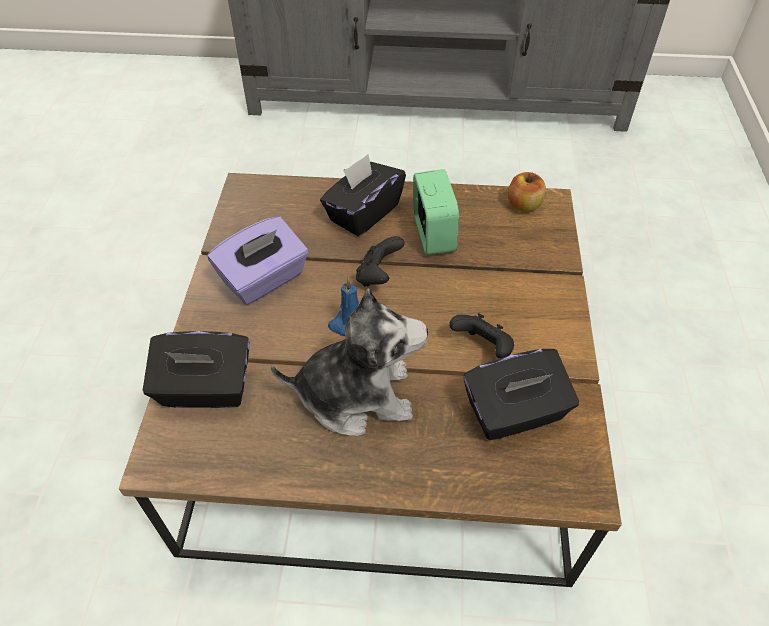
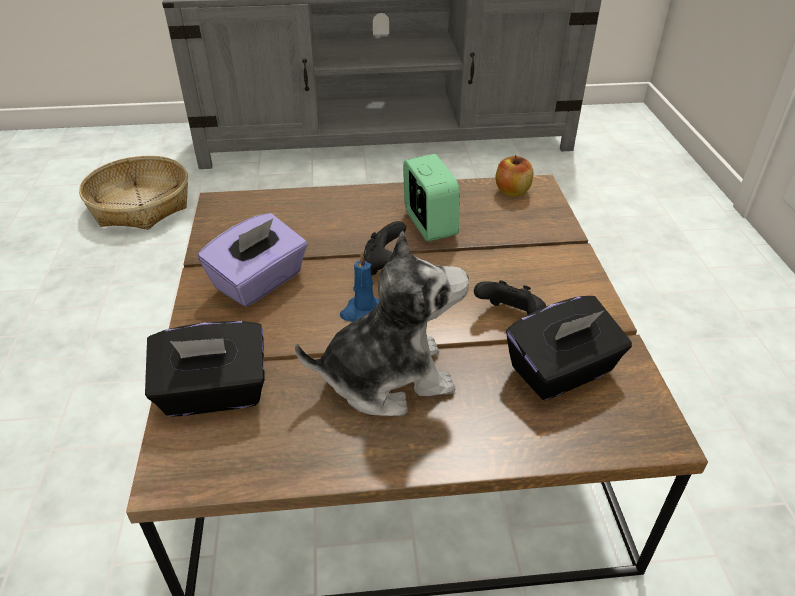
camera: 10 degrees left, 10 degrees down
black tissue box [320,154,406,236] -> none
none -> basket [79,156,188,230]

